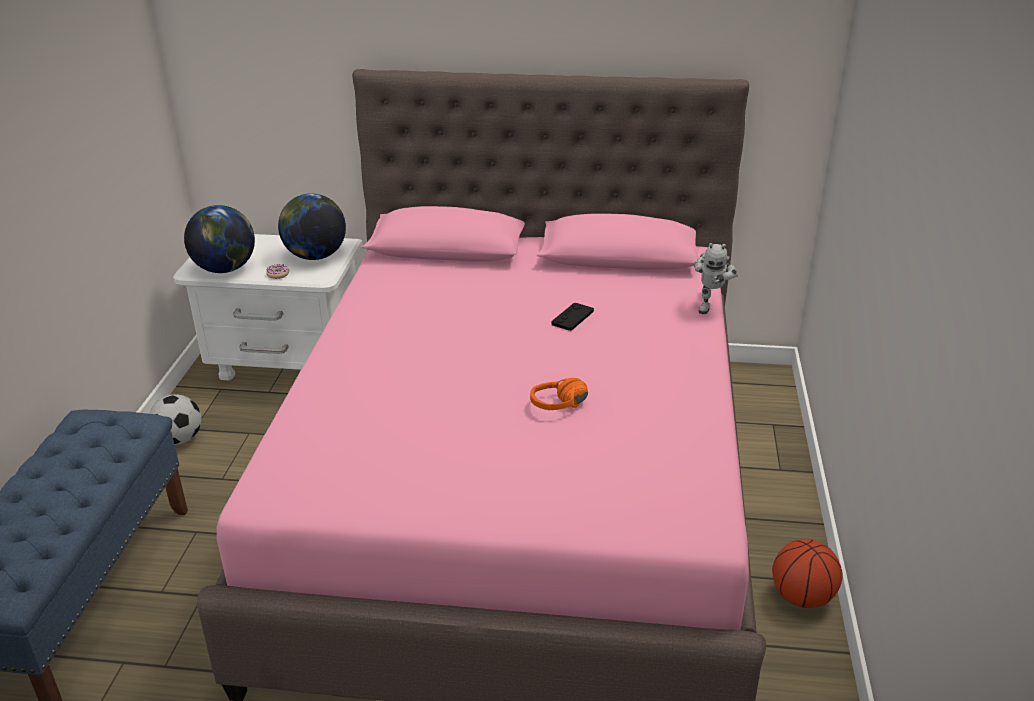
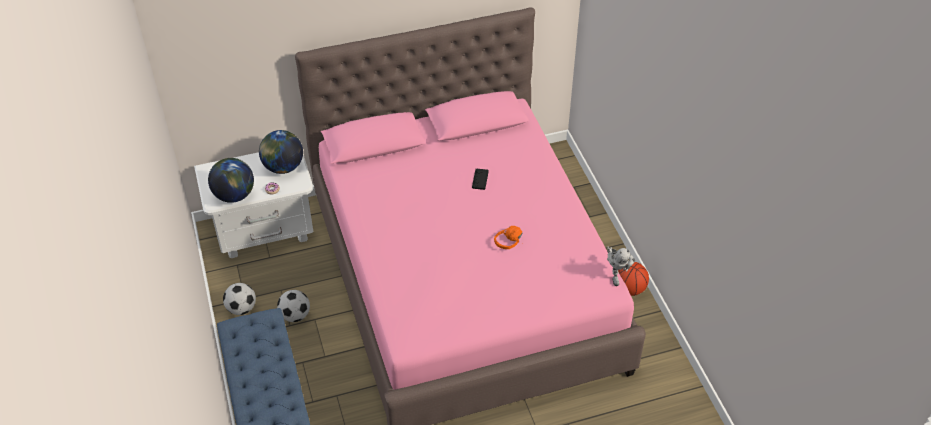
camera: 25 degrees left, 15 degrees up
toy robot [694,243,738,314] -> toy robot moved to [607,246,636,286]
none -> football [277,290,310,322]

